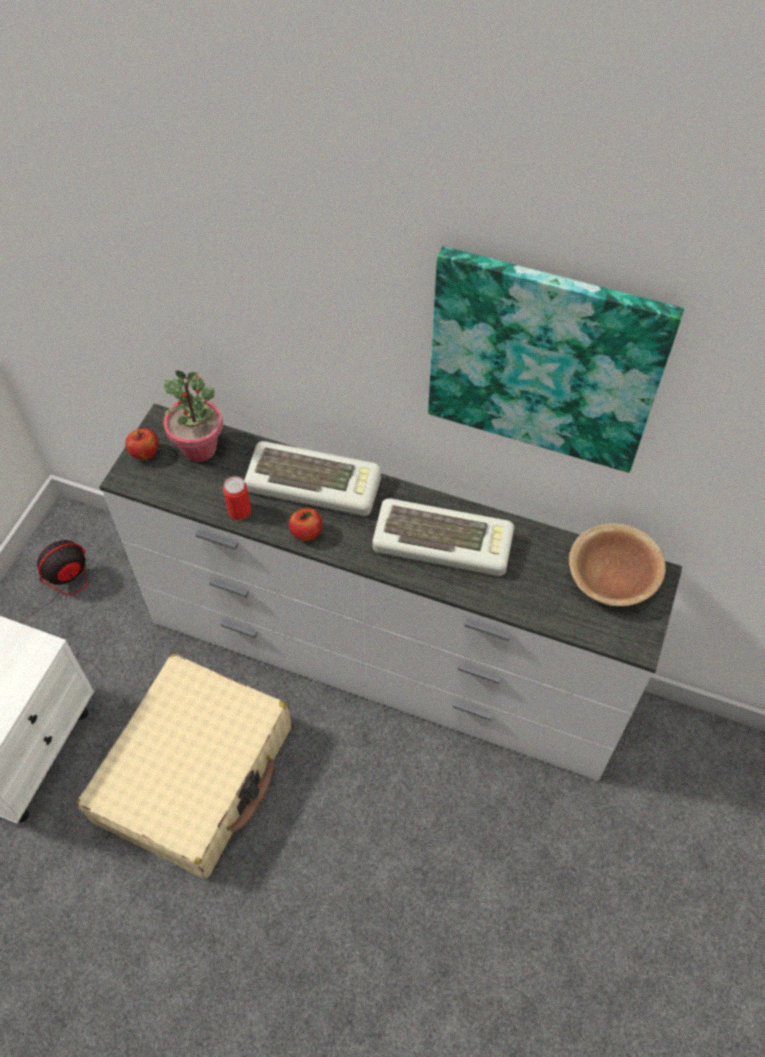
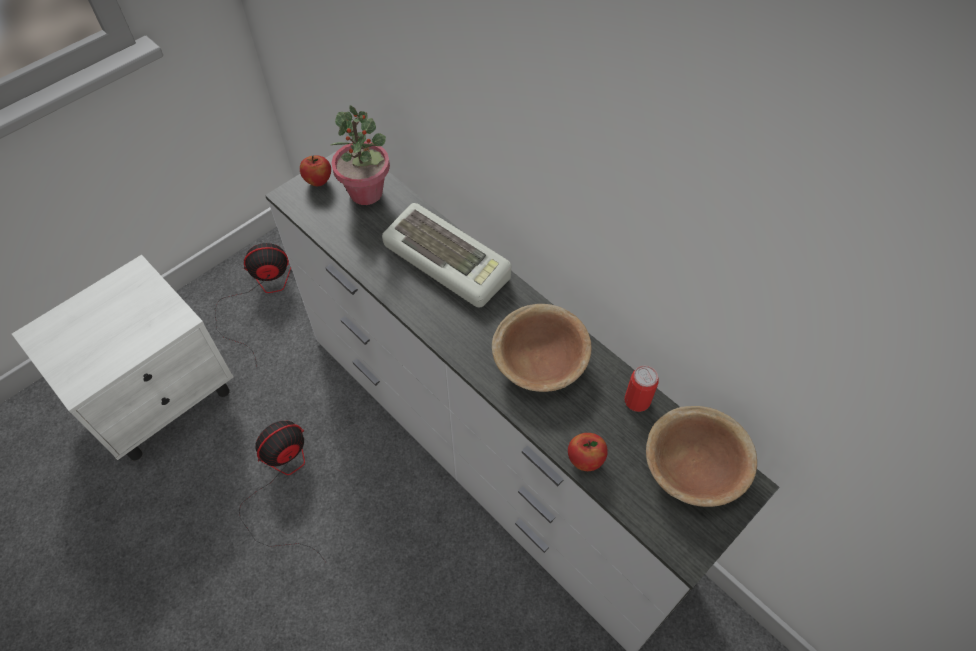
camera: 25 degrees right, 0 degrees up
beige suitcase [77,654,291,879] -> fan [239,421,326,563]
can [223,476,251,520] -> can moved to [625,366,659,412]
apple [289,508,322,541] -> apple moved to [568,433,608,471]
keyboard [372,498,514,576] -> brown bowl [492,304,592,392]
picture [428,246,684,473] -> none

